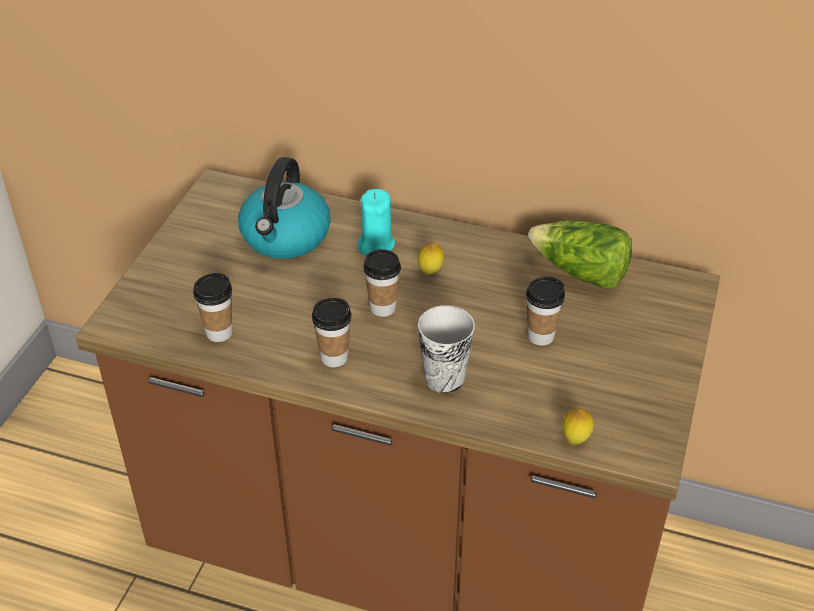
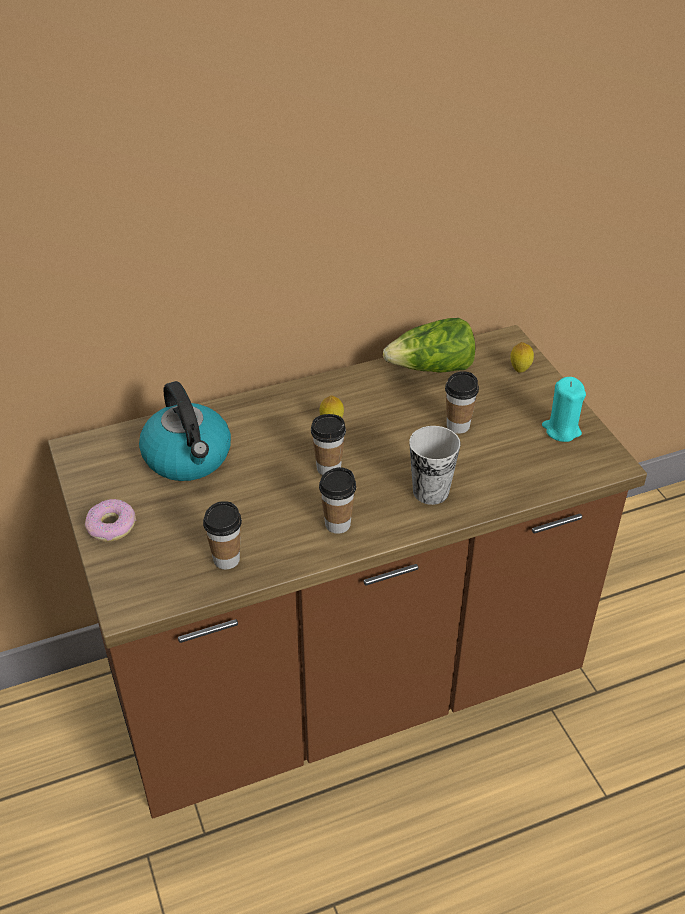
camera: 40 degrees left, 0 degrees up
turquoise candle [357,189,395,256] -> turquoise candle moved to [542,377,586,442]
lemon [562,407,594,445] -> lemon moved to [510,342,534,373]
none -> donut [85,499,136,541]

